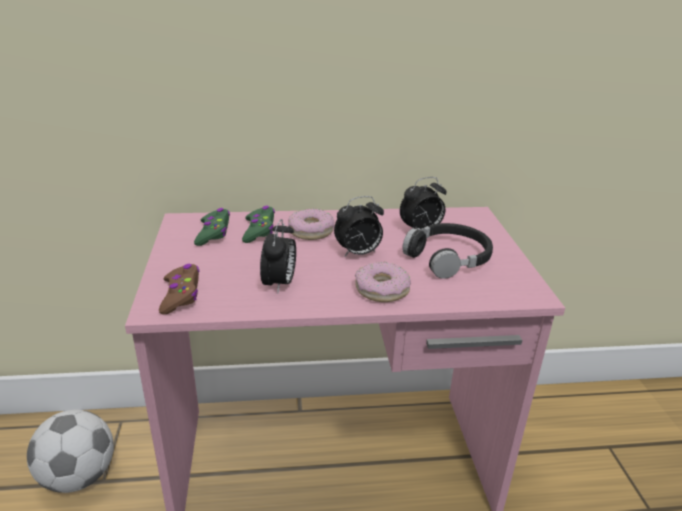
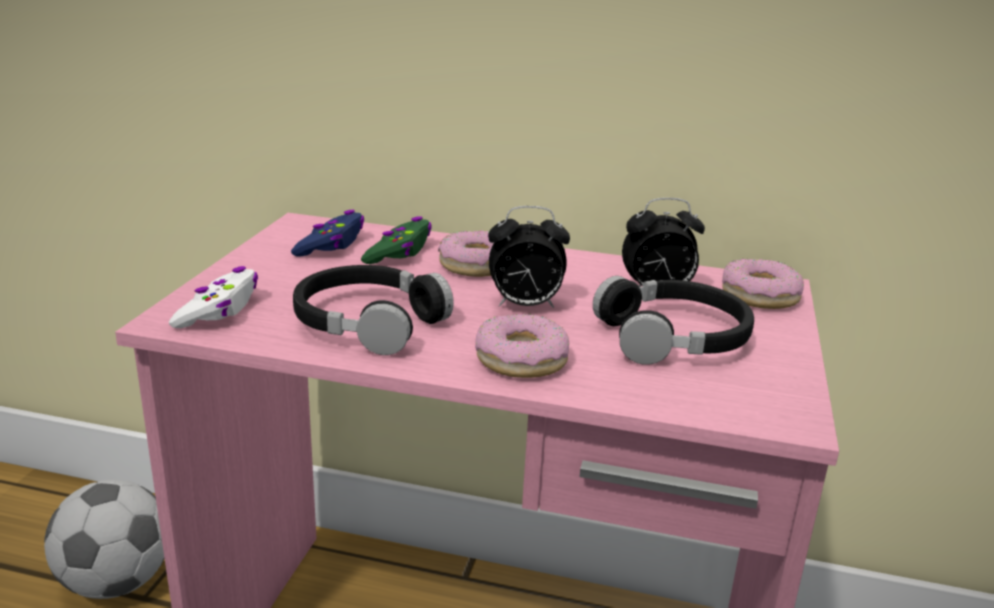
camera: 20 degrees right, 5 degrees down
brown game controller [159,264,200,314] -> white game controller [169,266,258,328]
green game controller [194,208,230,246] -> blue game controller [291,210,364,257]
alarm clock [260,219,296,294] -> black headphones [293,265,454,355]
none -> donut [722,259,804,309]

